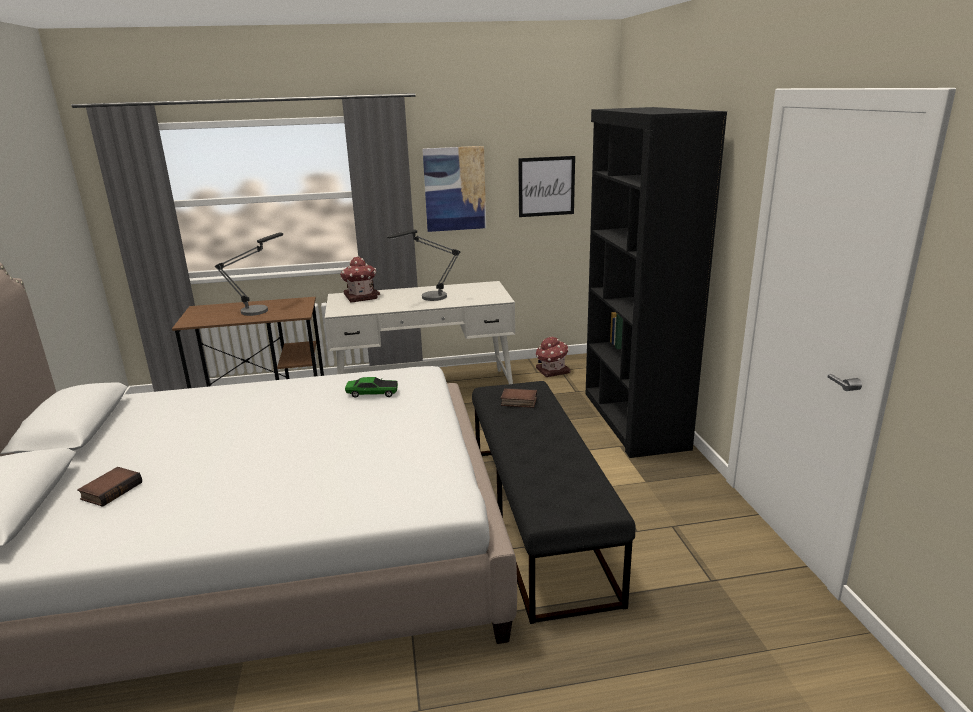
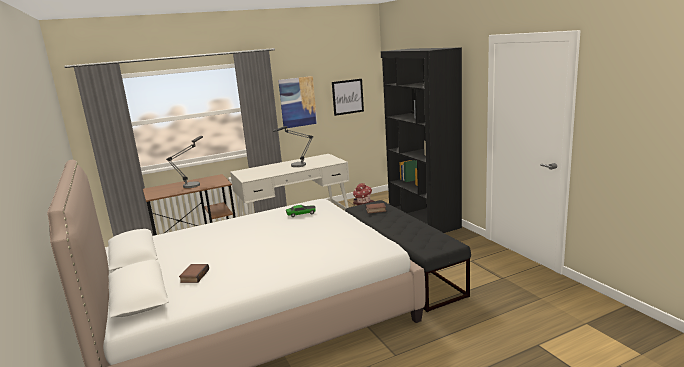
camera: 15 degrees left, 5 degrees down
toy house [340,256,380,303] -> none

